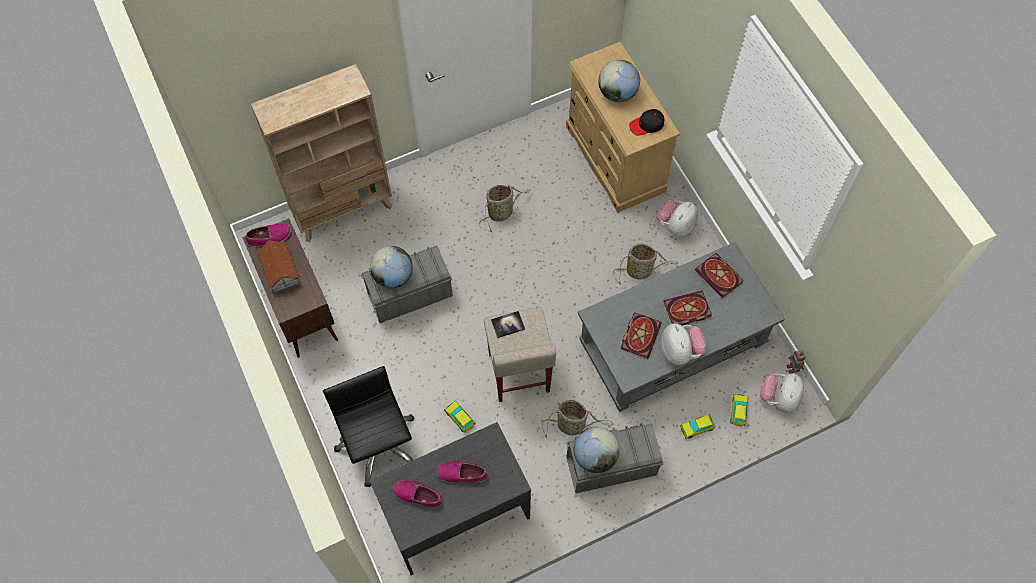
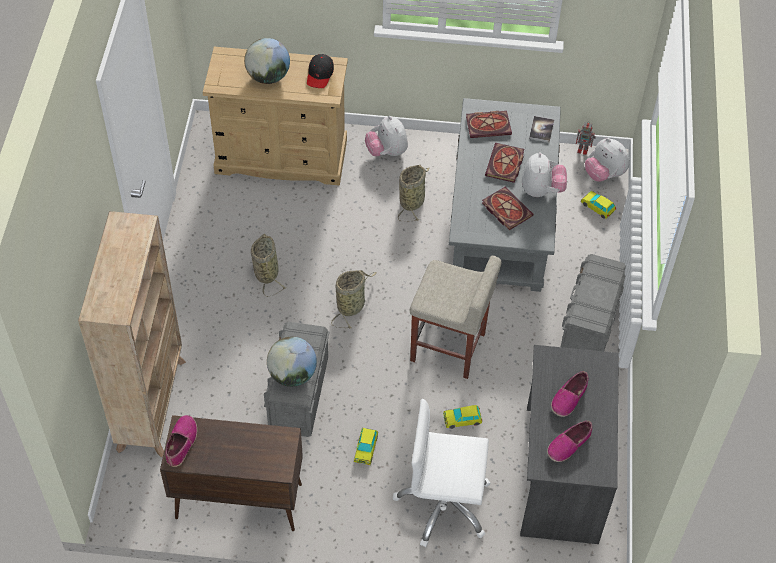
camera: 60 degrees left, 10 degrees down
toy house [257,241,300,294] -> none
black office chair [323,366,415,487] -> white office chair [393,399,490,547]
book [491,311,525,338] -> book moved to [529,116,554,142]
basket [542,400,614,438] -> basket moved to [331,270,377,328]
globe [574,427,619,473] -> none
plush toy [661,323,706,365] -> plush toy turned 75 degrees clockwise [522,152,567,197]
toy car [680,414,715,439] -> toy car moved to [354,428,378,465]

